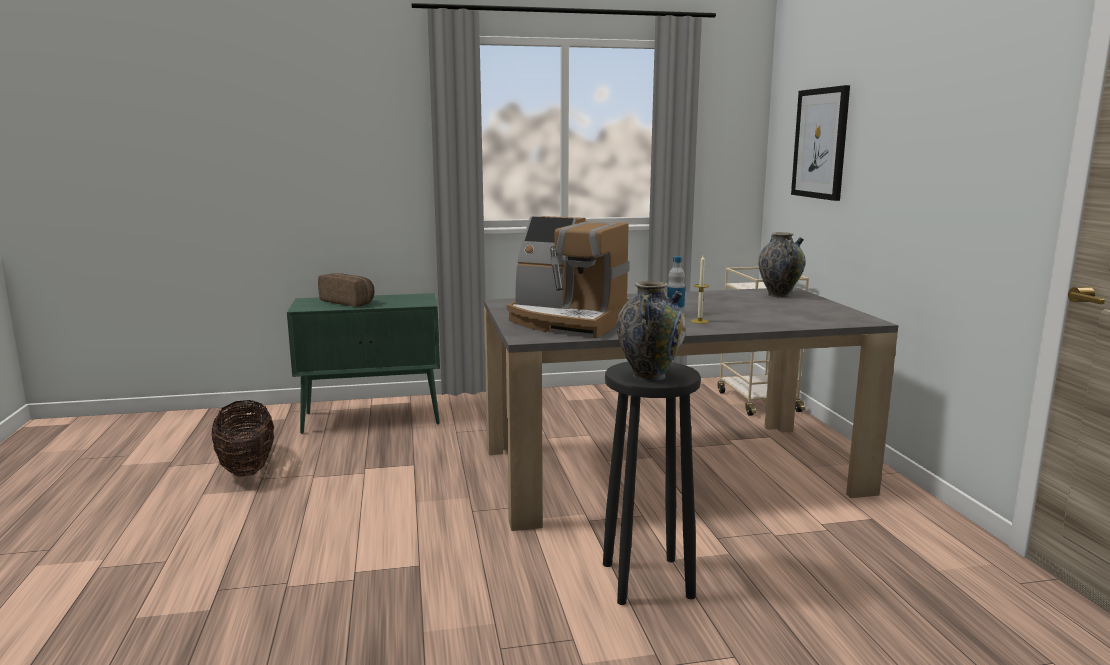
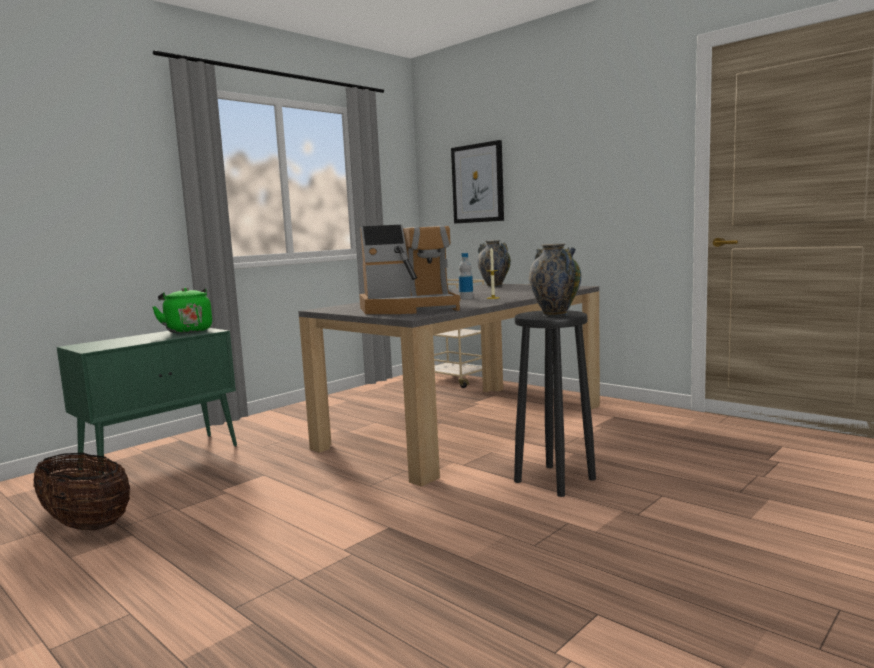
camera: 35 degrees left, 5 degrees down
bread [318,273,375,307] -> none
none -> green kettle [152,287,212,333]

